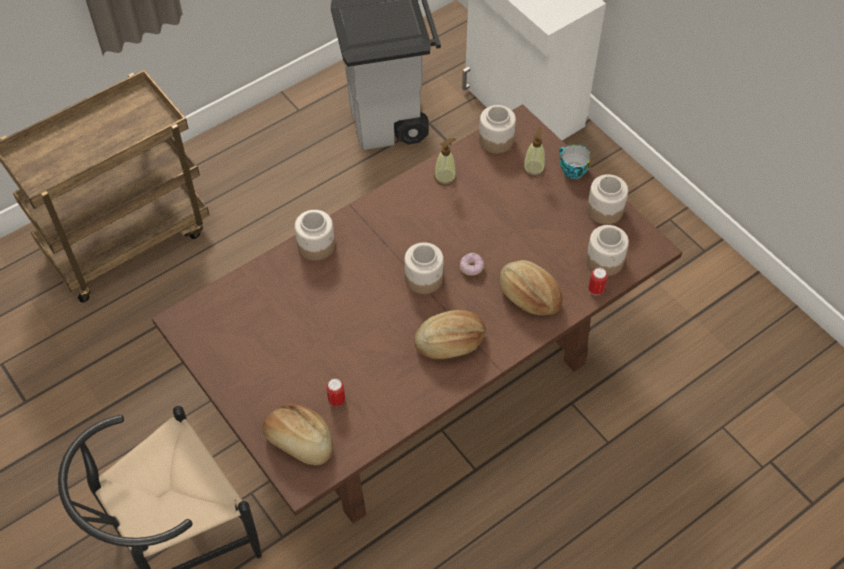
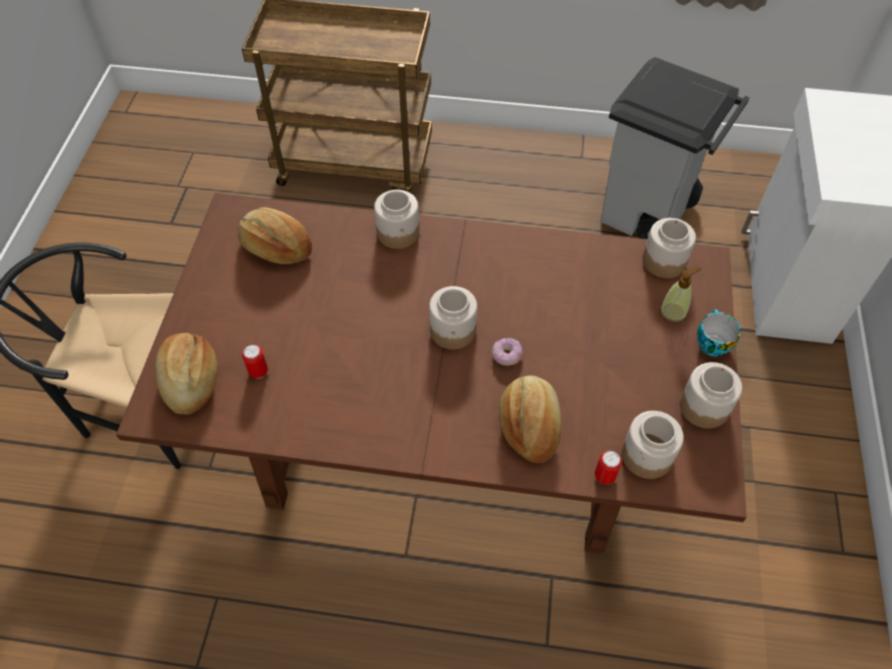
camera: 45 degrees right, 0 degrees up
bread [414,310,486,359] -> bread moved to [238,207,312,264]
soap dispenser [434,138,456,185] -> none

